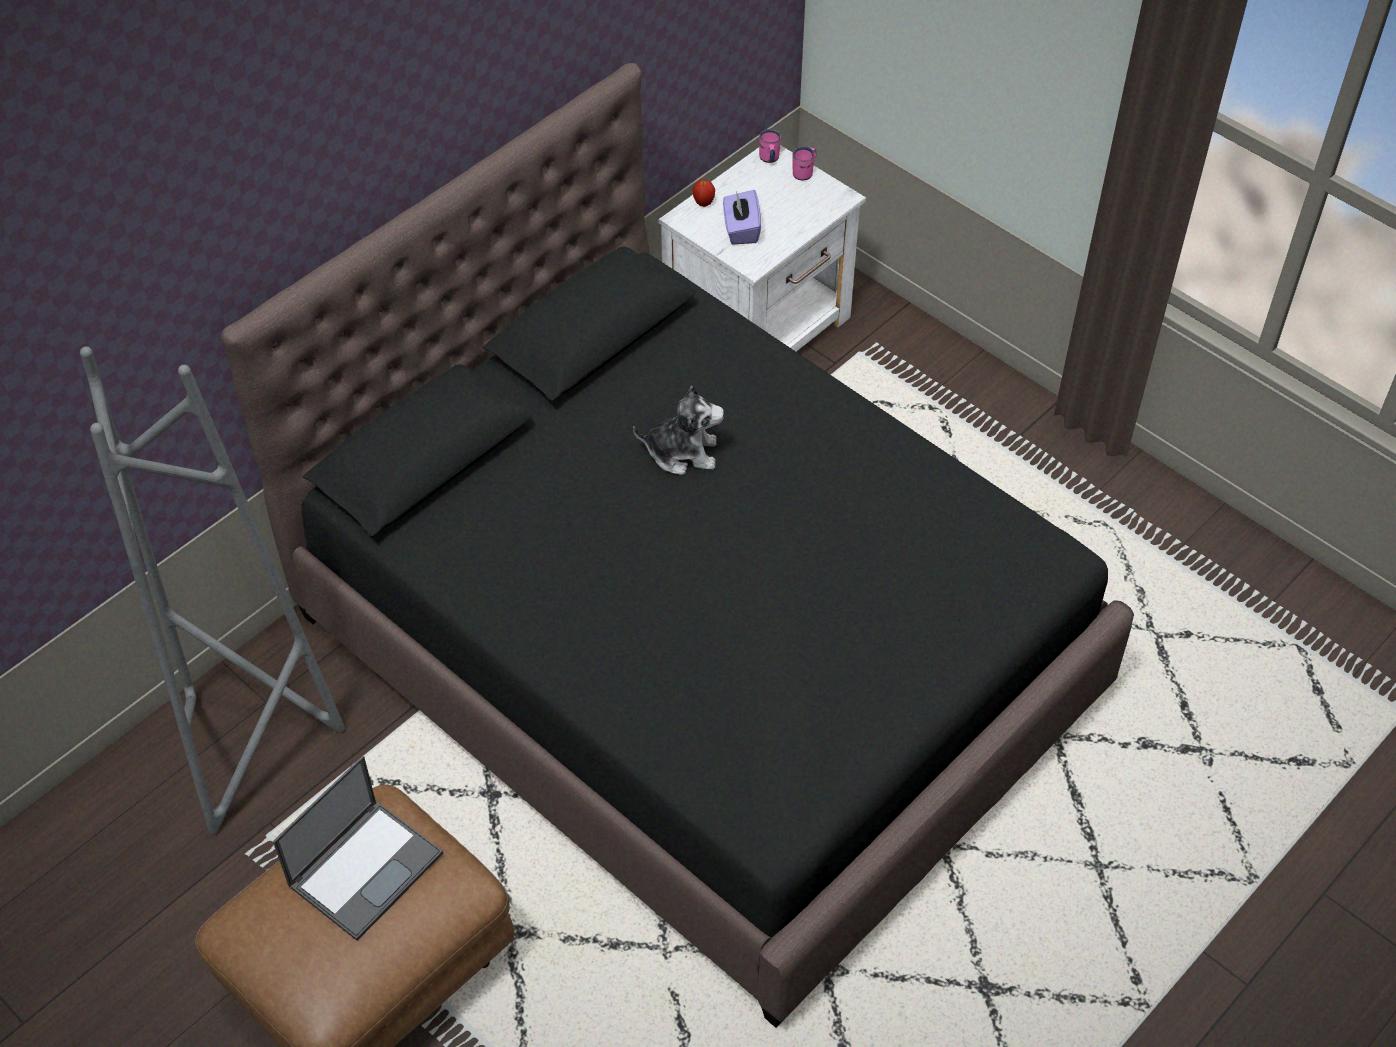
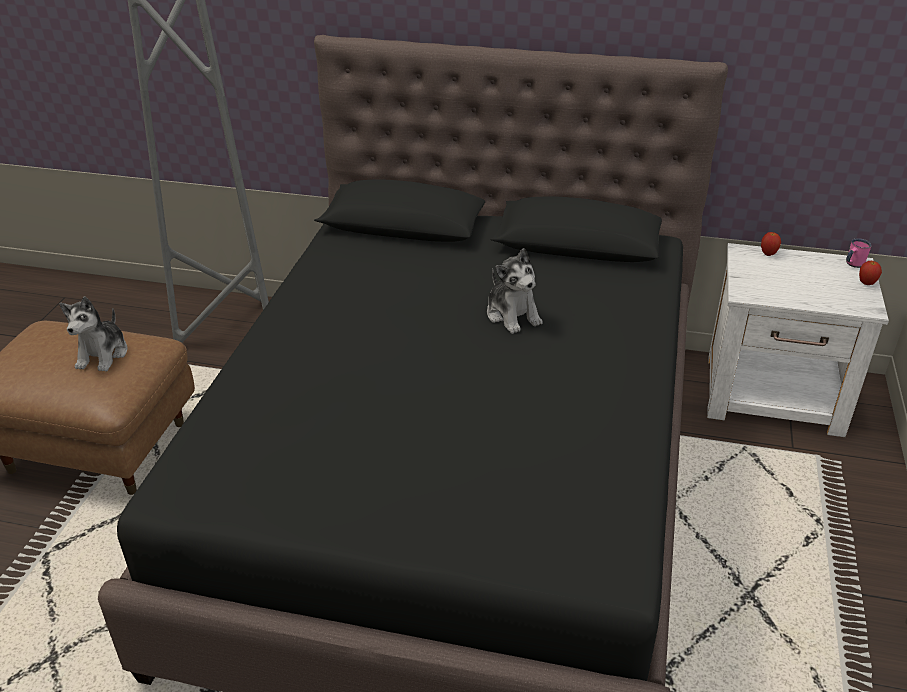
camera: 60 degrees right, 15 degrees down
laptop [273,756,443,941] -> plush toy [59,296,128,372]
purple tissue box [723,190,761,244] -> none
pink mug [792,147,816,180] -> apple [859,261,882,285]

